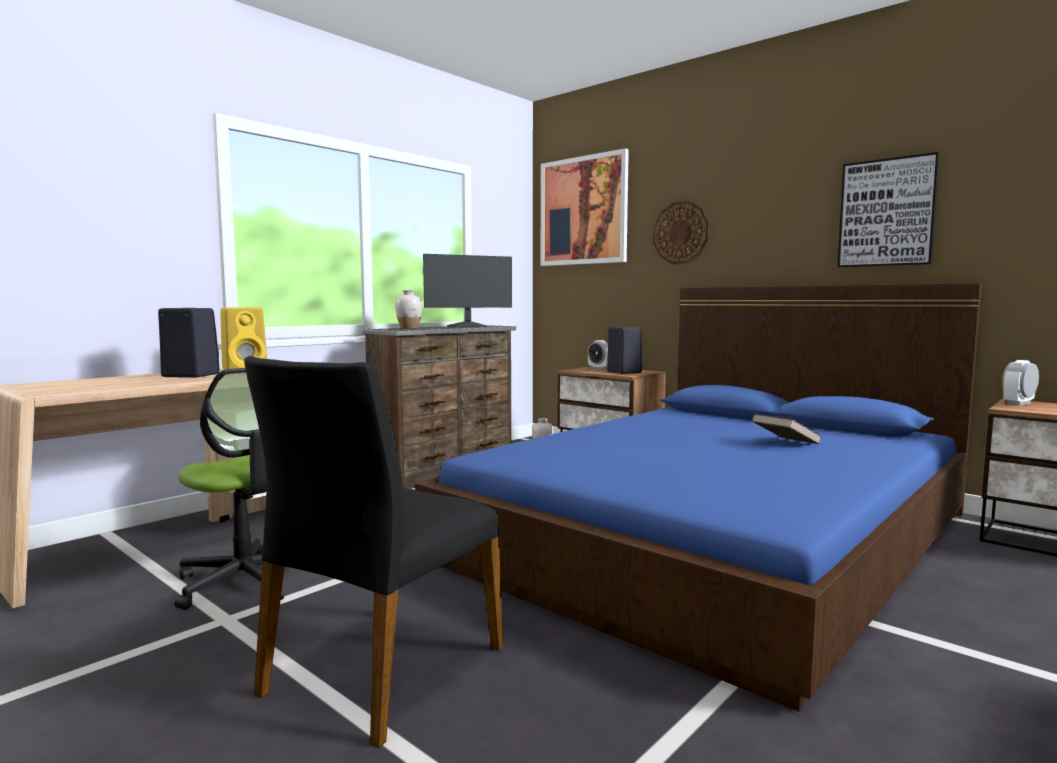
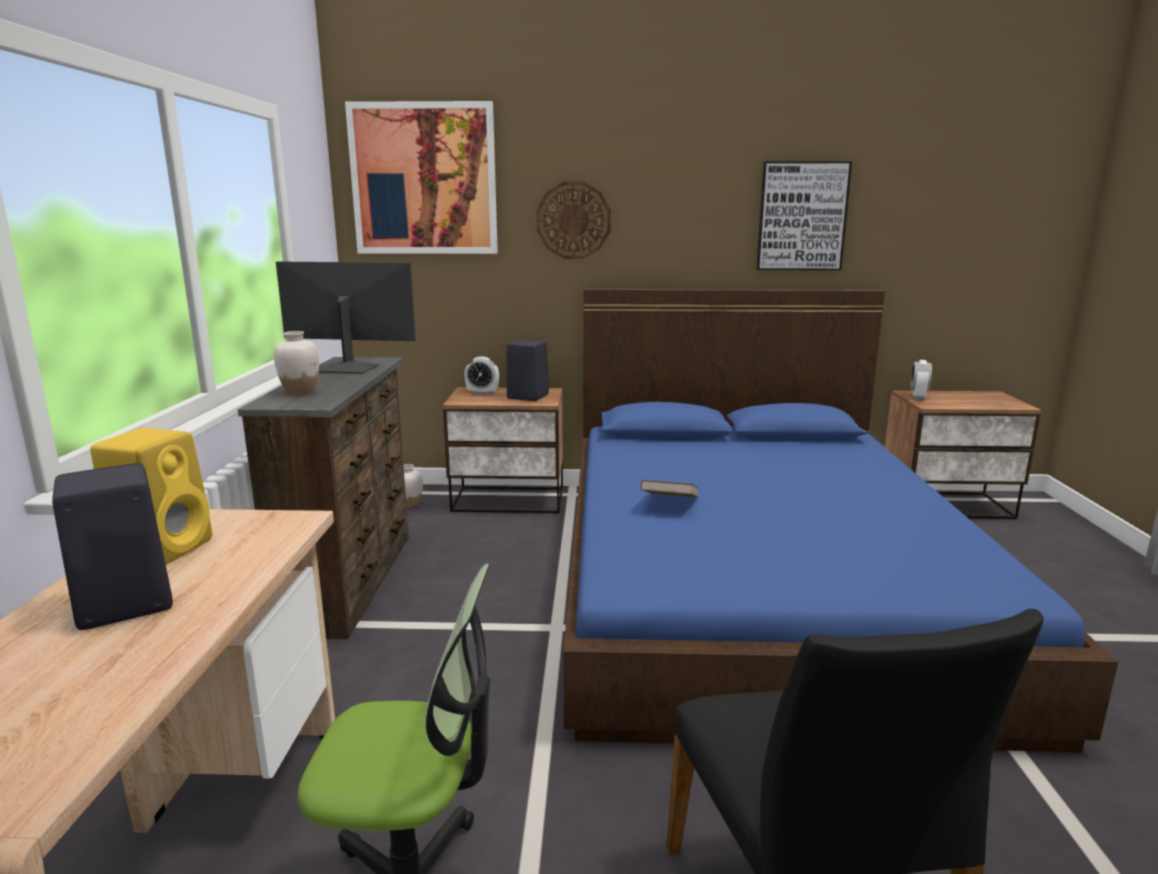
camera: 40 degrees left, 10 degrees up
monitor [423,254,512,327] -> monitor turned 105 degrees counterclockwise [276,262,416,374]
brown book [752,414,822,444] -> brown book moved to [640,480,699,498]

